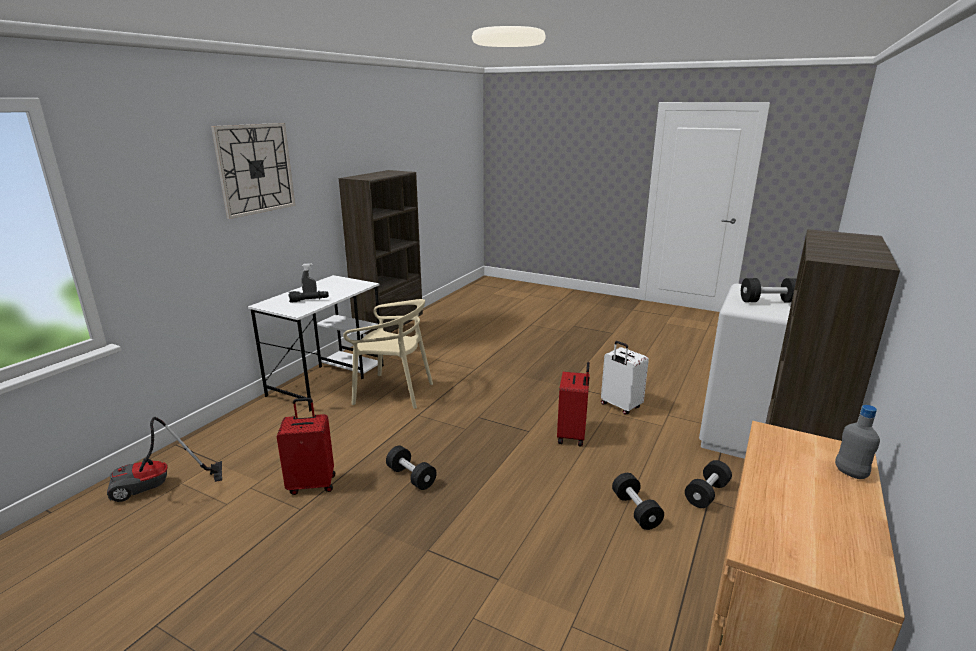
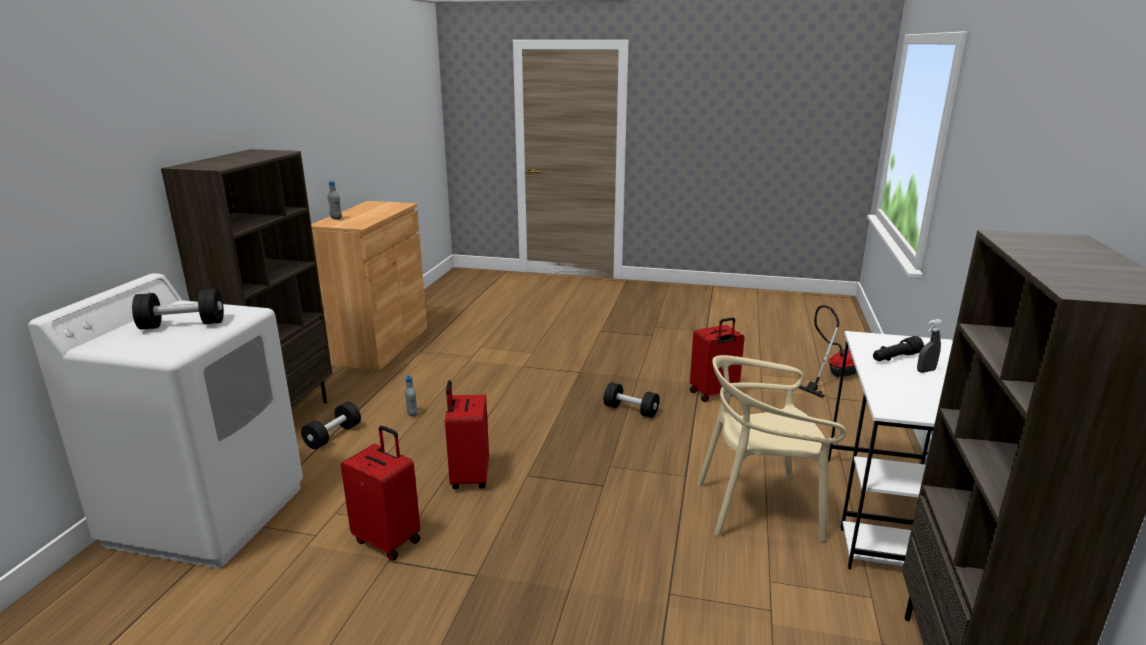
camera: 165 degrees right, 0 degrees up
wall clock [211,123,295,219] -> none
white suitcase [601,341,649,415] -> red suitcase [341,426,420,561]
black dumbbell [612,473,664,530] -> grey bottle [405,376,418,417]

